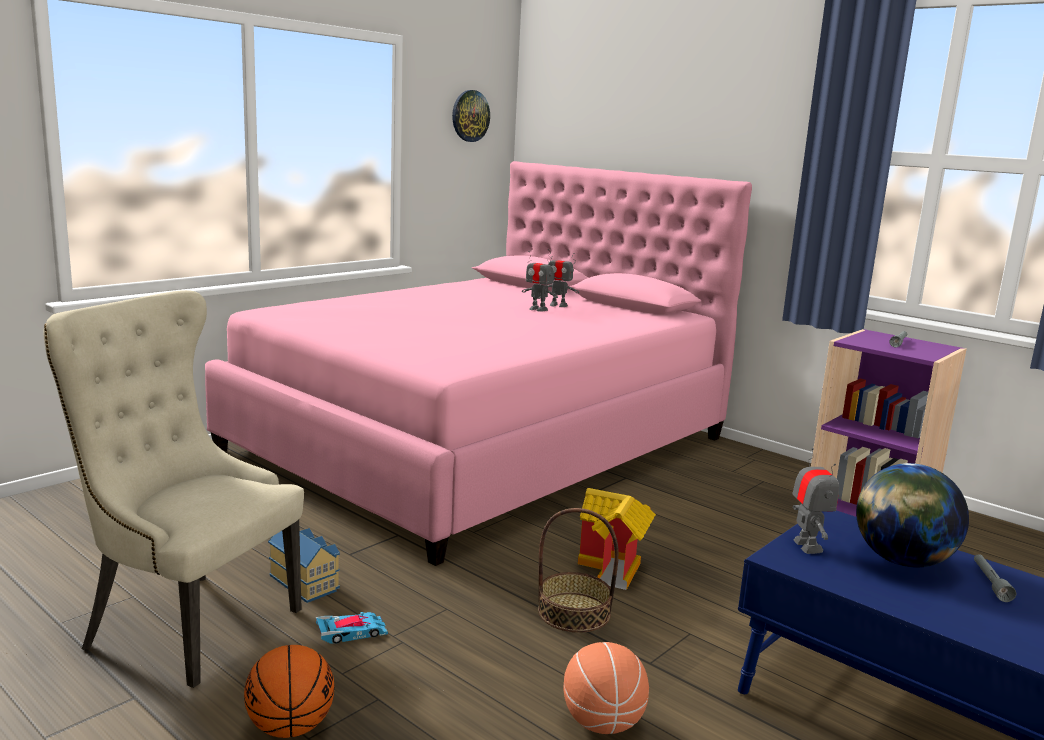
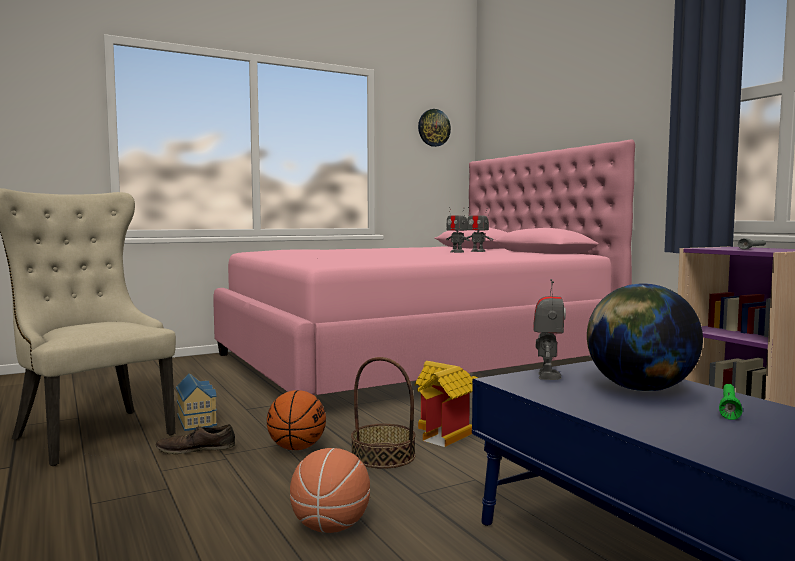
camera: 20 degrees right, 10 degrees down
basketball [244,645,334,738] -> basketball moved to [267,390,326,450]
toy car [316,612,388,644] -> brown shoe [156,424,235,454]
grey flashlight [974,554,1016,602] -> green flashlight [719,384,743,420]

